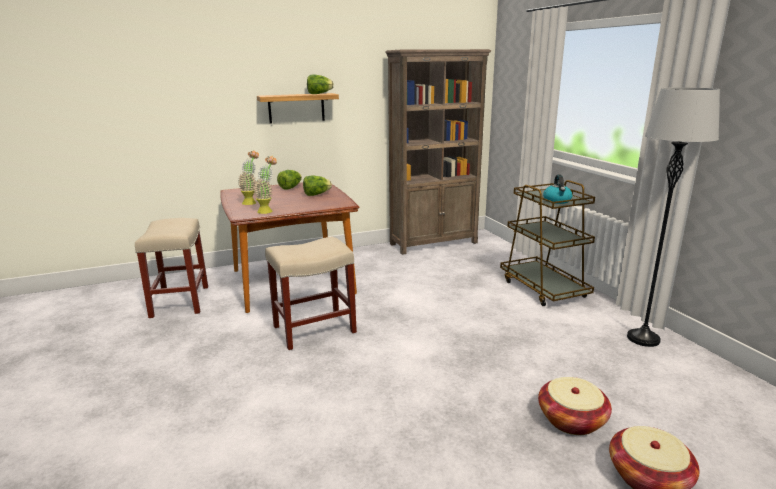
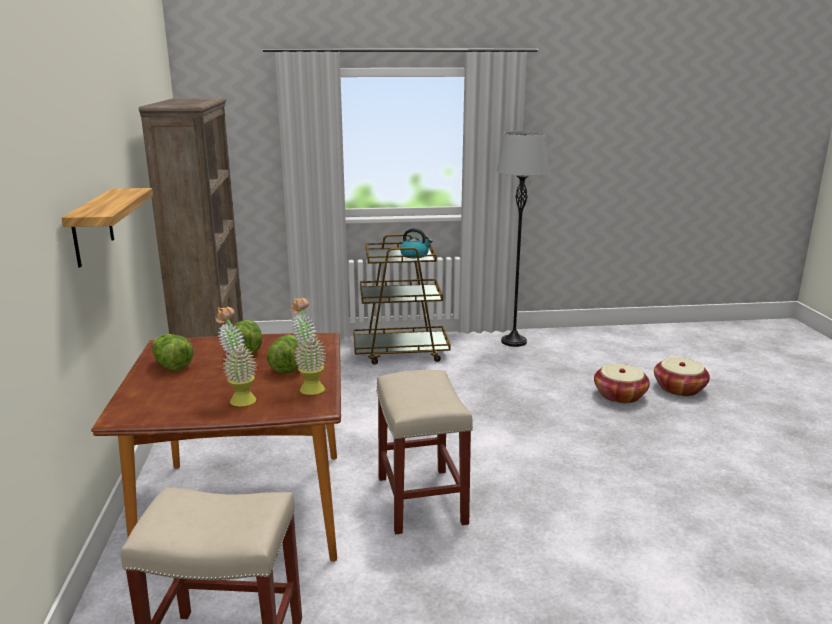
camera: 75 degrees left, 0 degrees up
lettuce [307,75,334,94] -> lettuce moved to [267,335,301,374]

